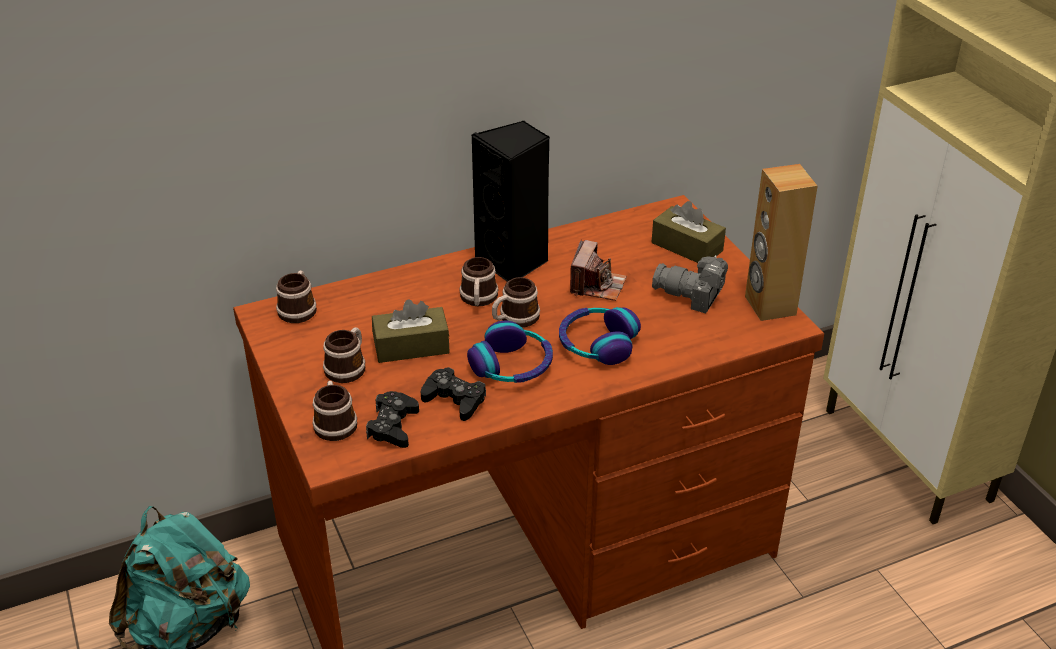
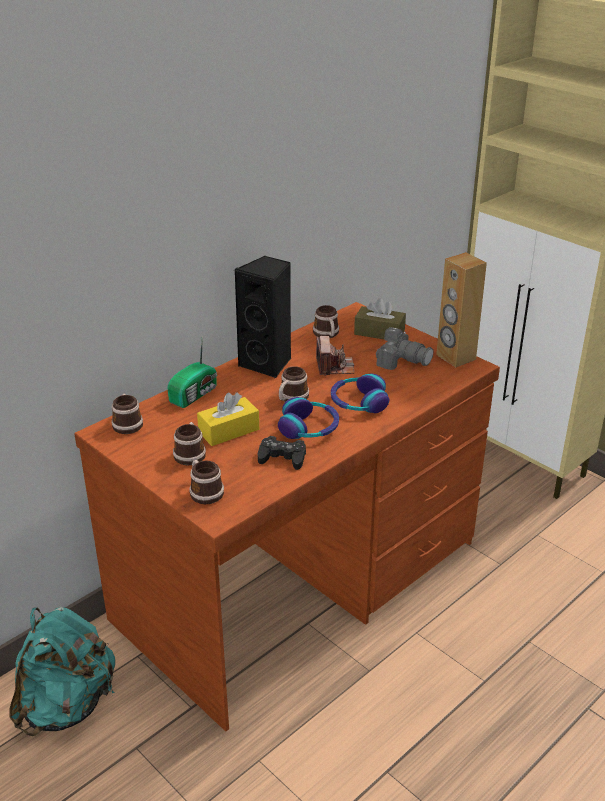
camera: 20 degrees left, 5 degrees down
black game controller [366,391,419,448] -> none
brown tissue box [372,299,450,363] -> yellow tissue box [197,393,259,446]
mug [459,257,498,306] -> mug moved to [313,305,339,338]
camera [652,255,728,313] -> camera turned 150 degrees counterclockwise [376,327,433,370]
none -> radio [167,335,217,408]

